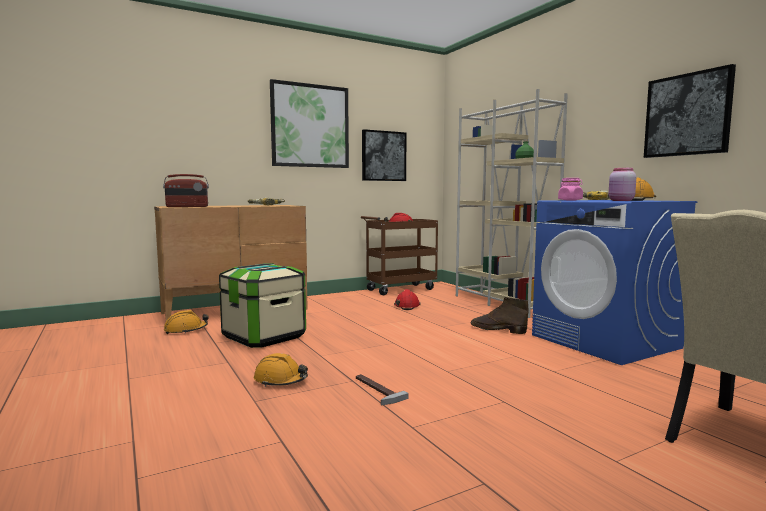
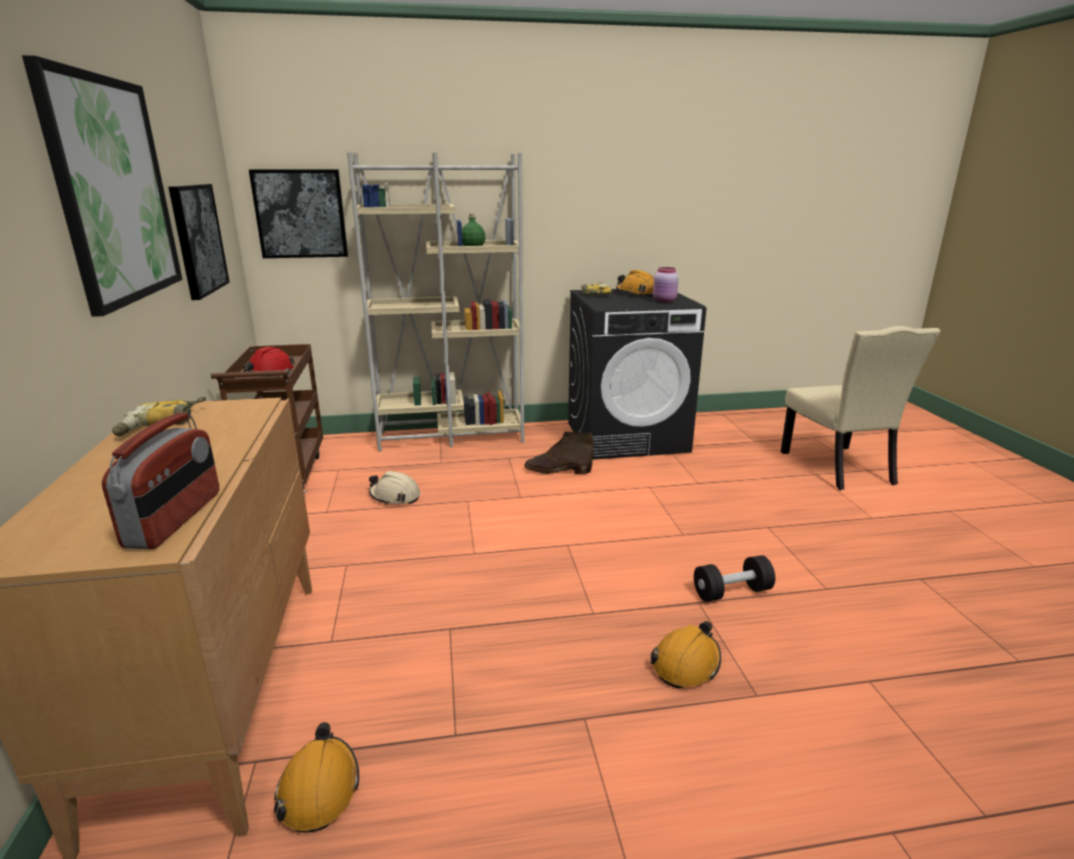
camera: 70 degrees left, 15 degrees up
storage box [219,263,306,348] -> none
hammer [356,374,409,406] -> black dumbbell [694,555,775,602]
red hard hat [394,289,421,310] -> beige hard hat [369,471,421,505]
brown boot [471,297,528,334] -> brown boot turned 45 degrees clockwise [524,431,593,474]
blue washing machine [532,200,698,365] -> black washing machine [568,289,706,460]
pink jar [558,178,583,200] -> none
picture [644,64,736,158] -> picture moved to [249,170,348,258]

